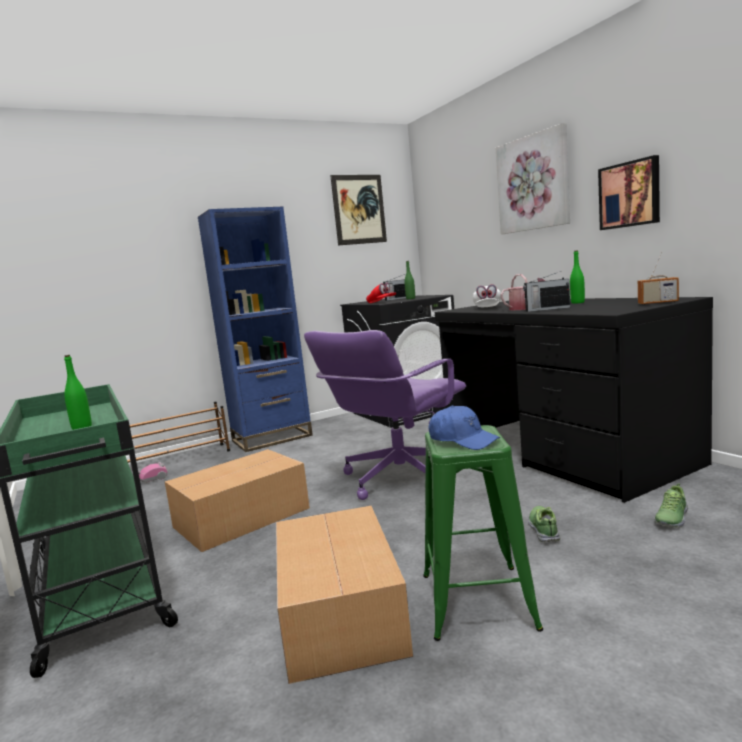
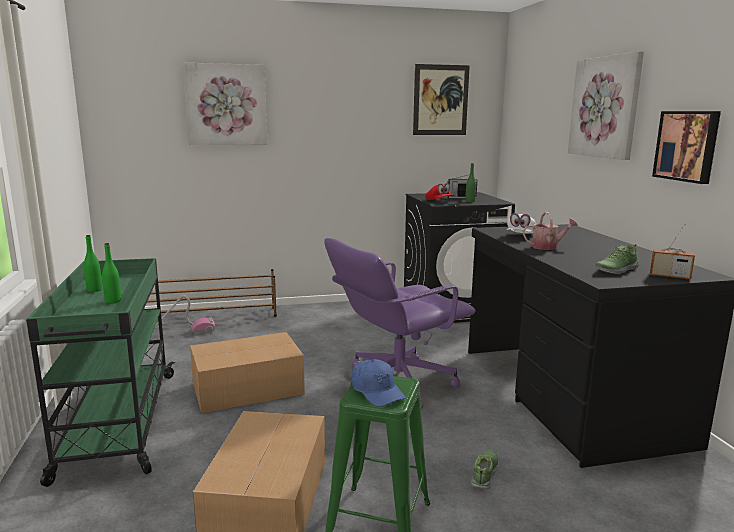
camera: 15 degrees right, 5 degrees up
blue bookcase [198,207,313,452] -> none
radio [523,271,570,312] -> none
green bottle [570,250,585,304] -> green bottle moved to [84,235,102,292]
shoe [654,483,688,527] -> shoe moved to [595,244,639,274]
none -> picture [183,63,268,145]

